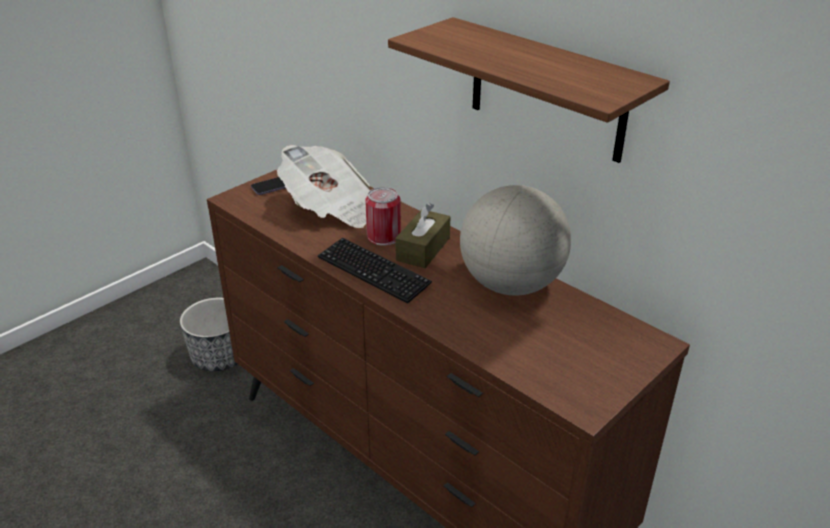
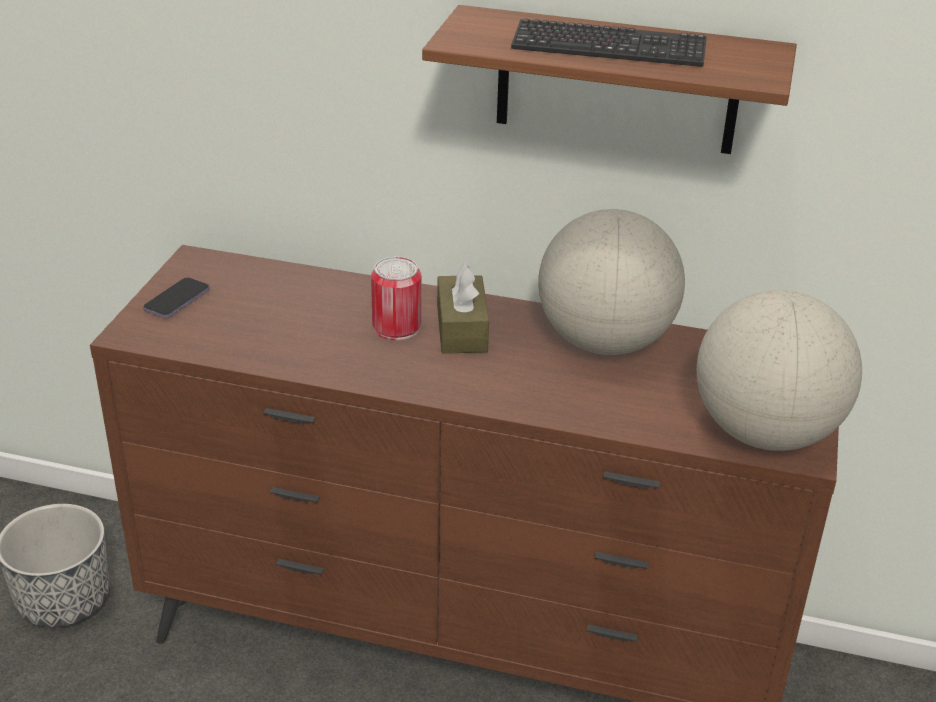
camera: 30 degrees left, 0 degrees up
newspaper [277,145,370,228] -> none
keyboard [318,238,432,304] -> keyboard moved to [511,18,707,67]
none -> globe [697,290,862,451]

